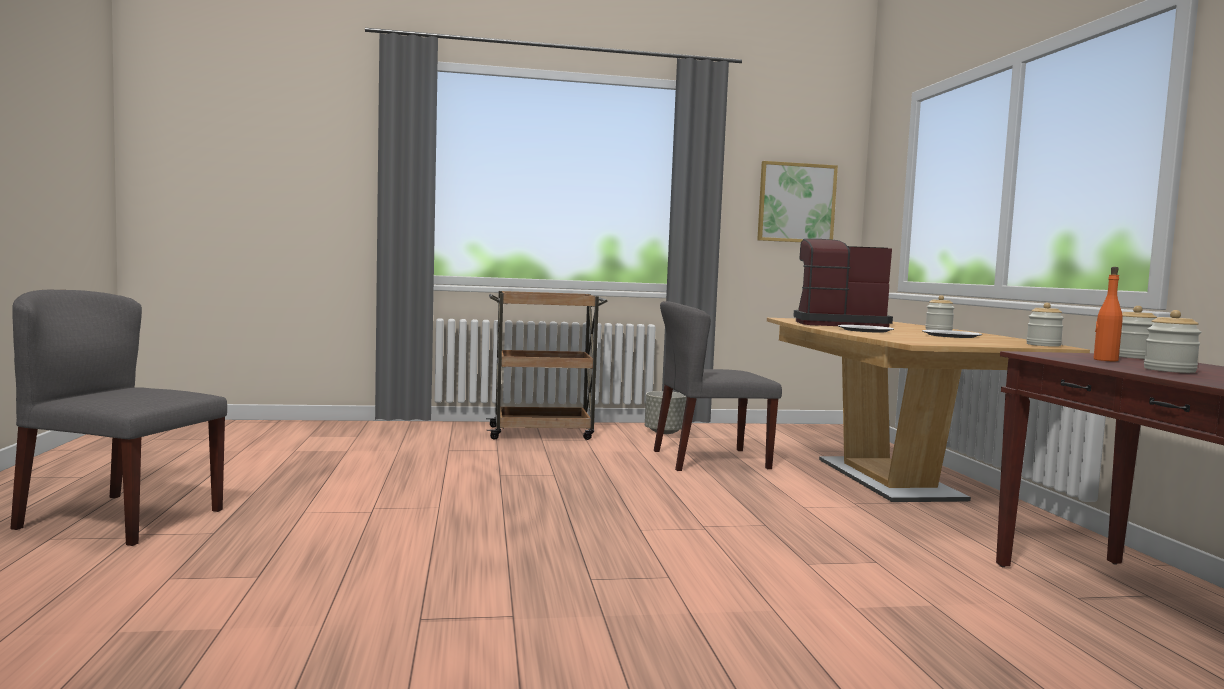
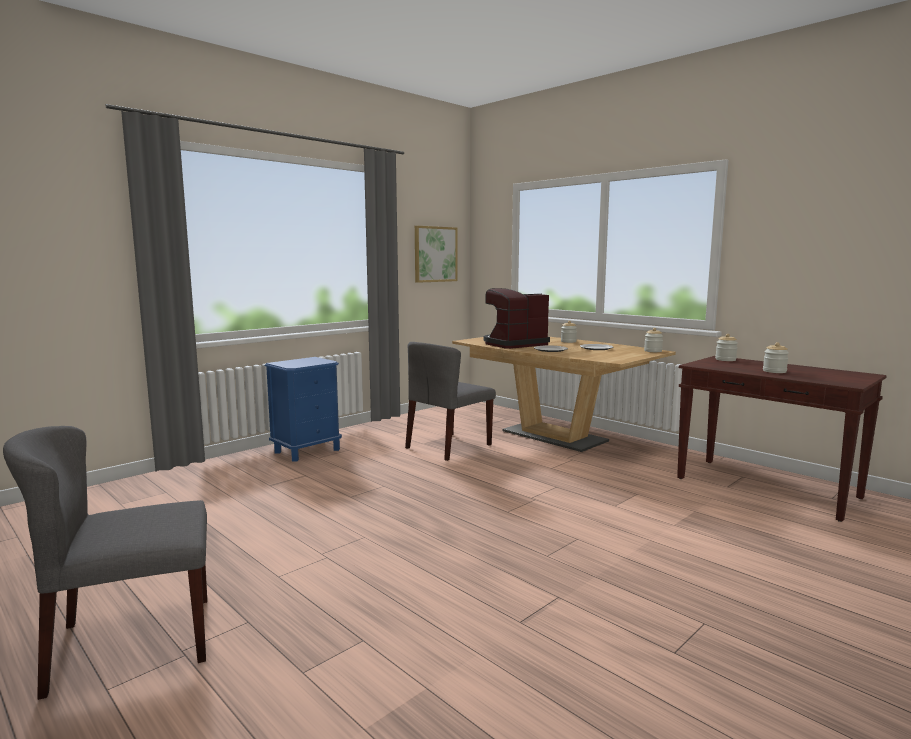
camera: 35 degrees left, 5 degrees up
brown cart [486,291,608,440] -> blue nightstand [265,357,342,462]
grey planter [645,391,687,434] -> none
orange bottle [1093,267,1123,361] -> none

